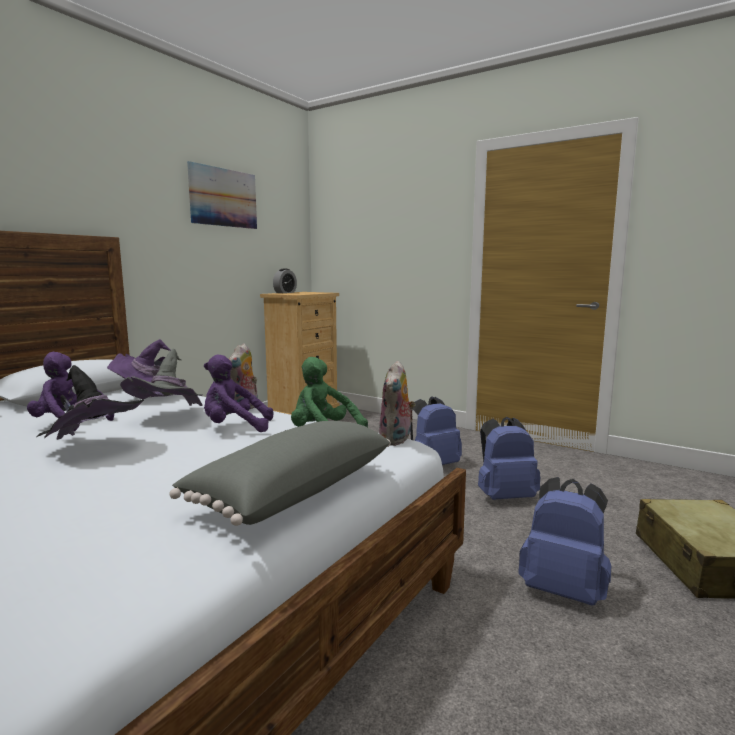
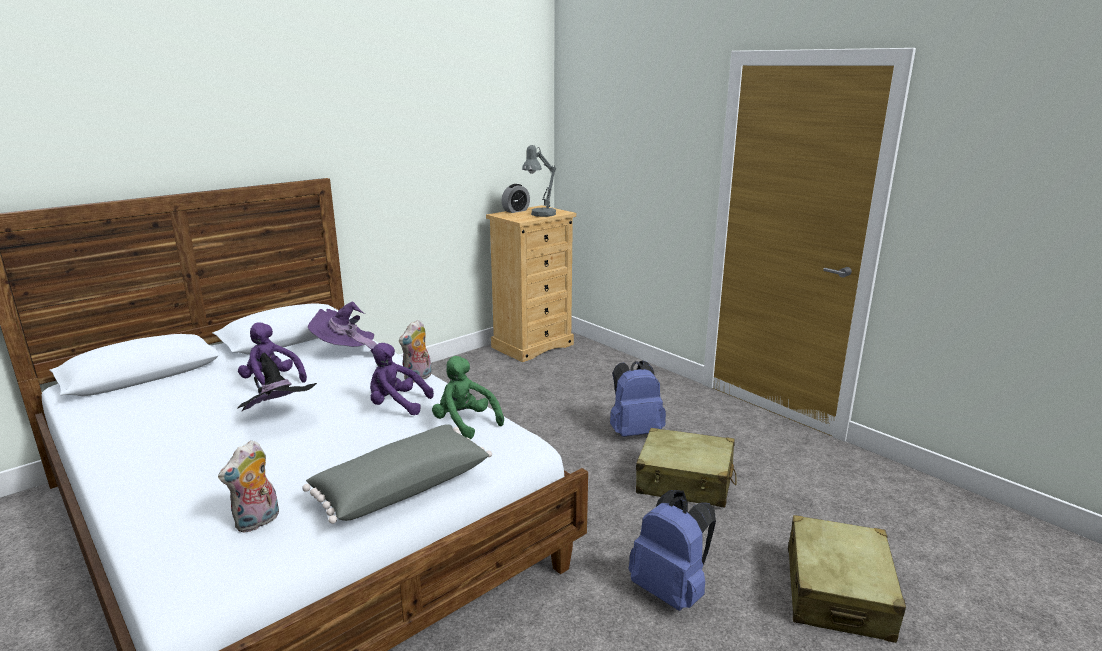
camera: 15 degrees right, 10 degrees up
grey hat [120,349,203,406] -> none
picture [187,161,257,229] -> none
plush toy [379,361,415,446] -> plush toy moved to [218,440,279,533]
blue backpack [478,417,540,500] -> beige suitcase [636,428,737,508]
none -> grey table lamp [522,145,556,217]

